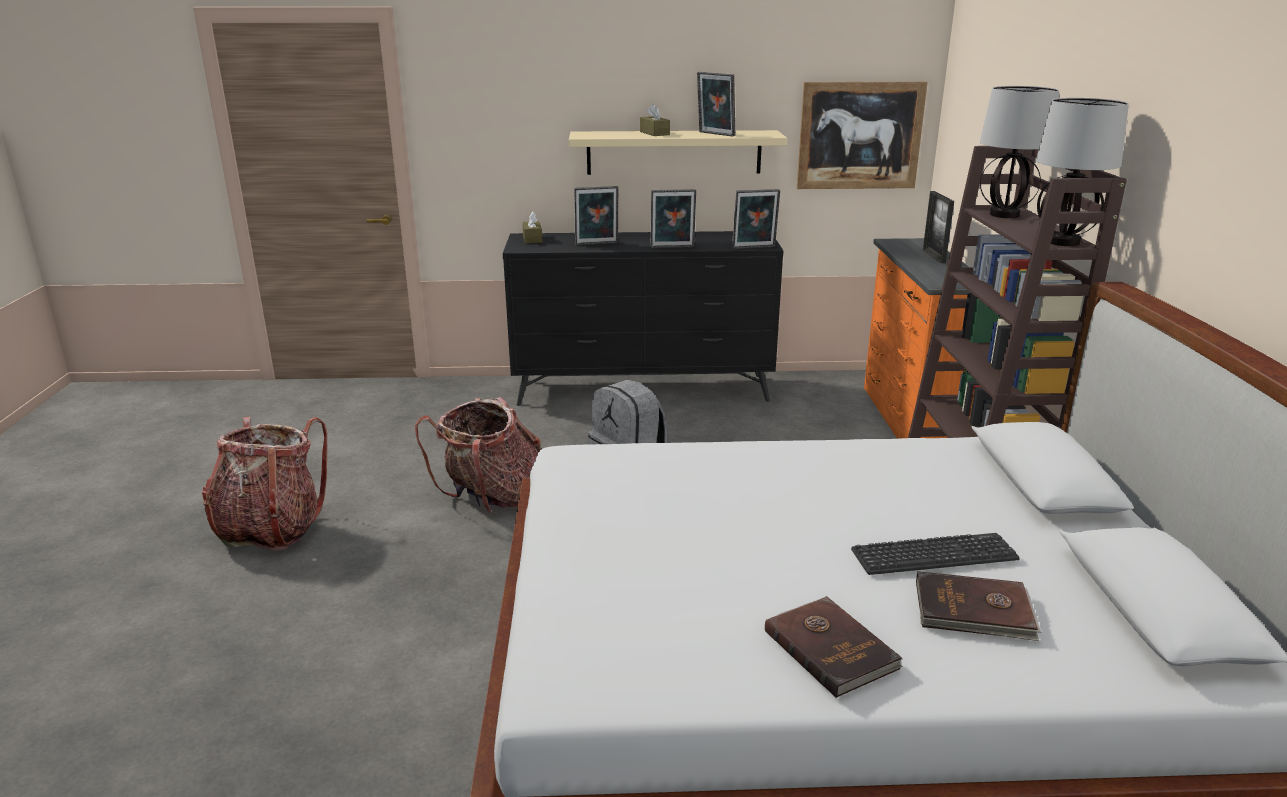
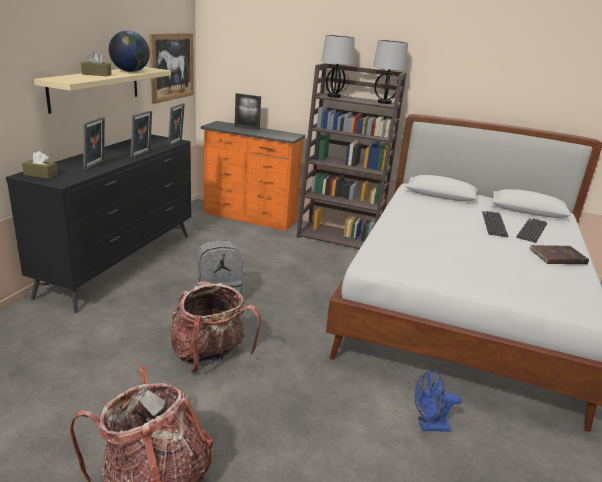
camera: 70 degrees left, 0 degrees up
picture frame [697,72,735,137] -> globe [109,31,150,72]
brown book [916,571,1042,641] -> keyboard [516,218,547,243]
none -> blue fan [415,369,462,432]

